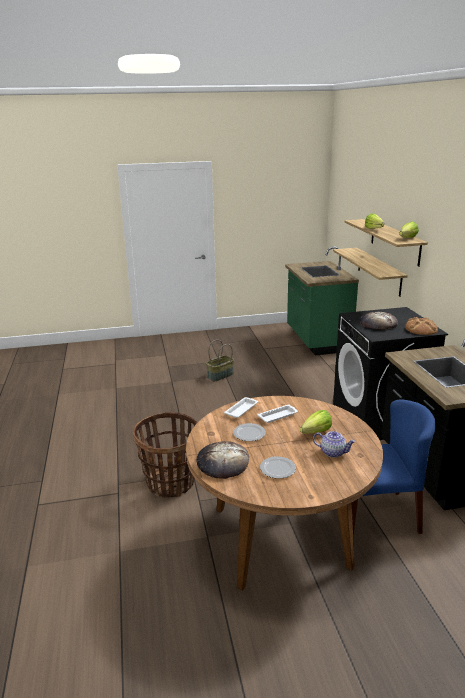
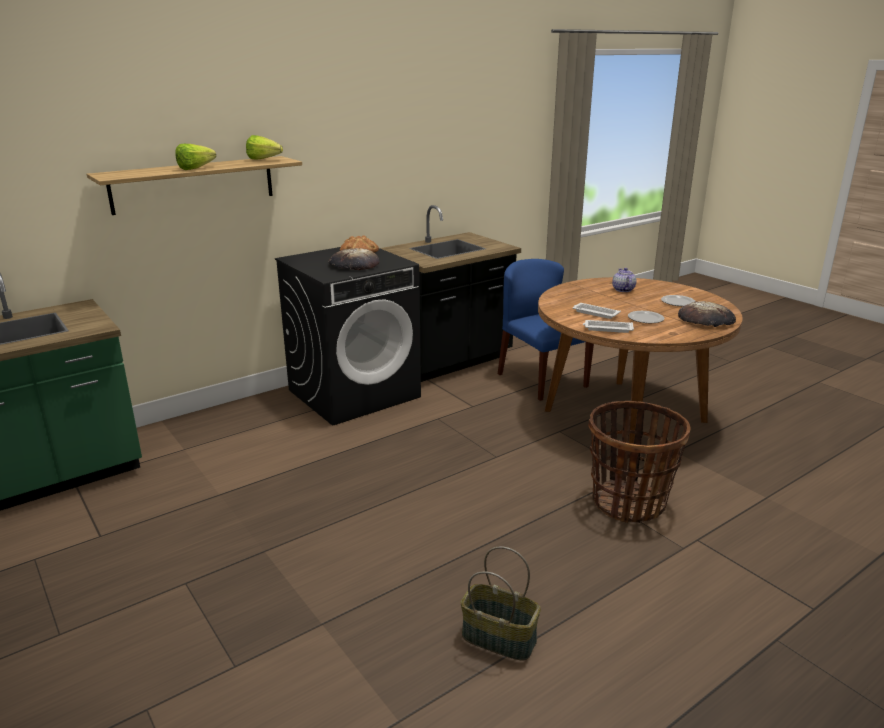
camera: 115 degrees left, 0 degrees up
basket [206,340,234,381] -> basket moved to [461,546,541,661]
lettuce [300,410,332,433] -> none
shelf [333,248,408,297] -> none

